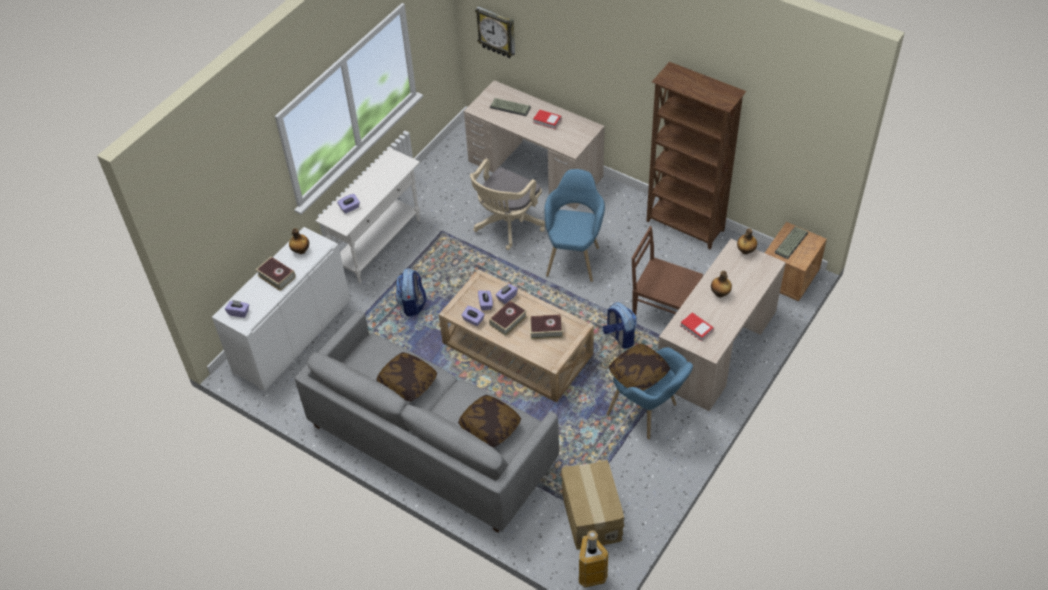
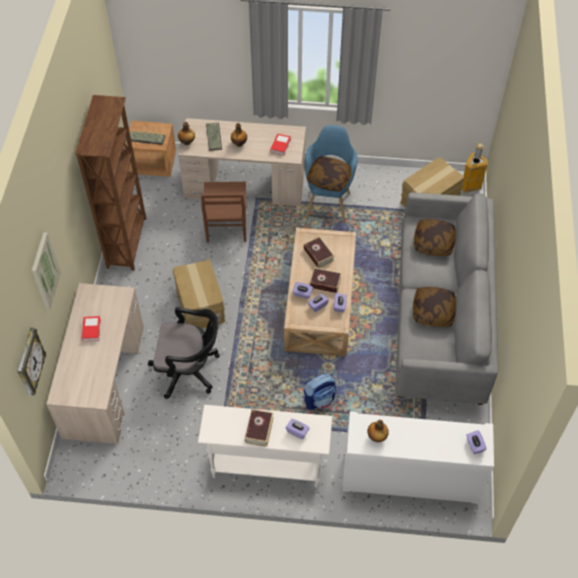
camera: 120 degrees left, 5 degrees up
book [256,257,296,291] -> book moved to [245,409,274,447]
beige office chair [470,159,545,250] -> black office chair [148,307,220,399]
keyboard [490,98,531,116] -> keyboard moved to [206,122,222,151]
blue armchair [544,169,605,282] -> cardboard box [173,259,225,328]
backpack [603,302,637,349] -> none
none -> picture [32,232,61,309]

